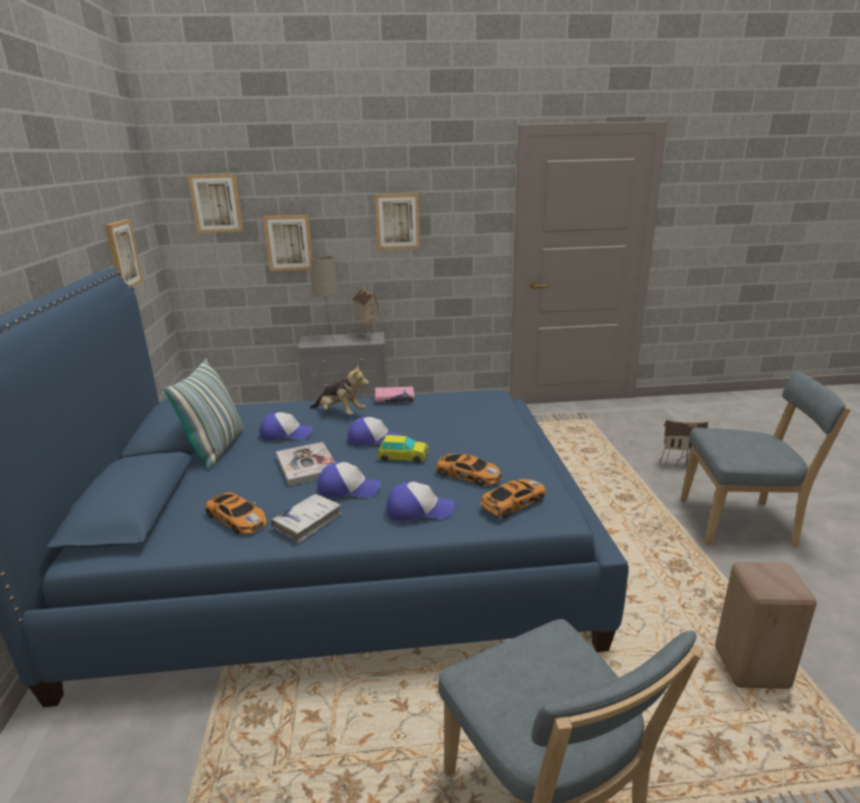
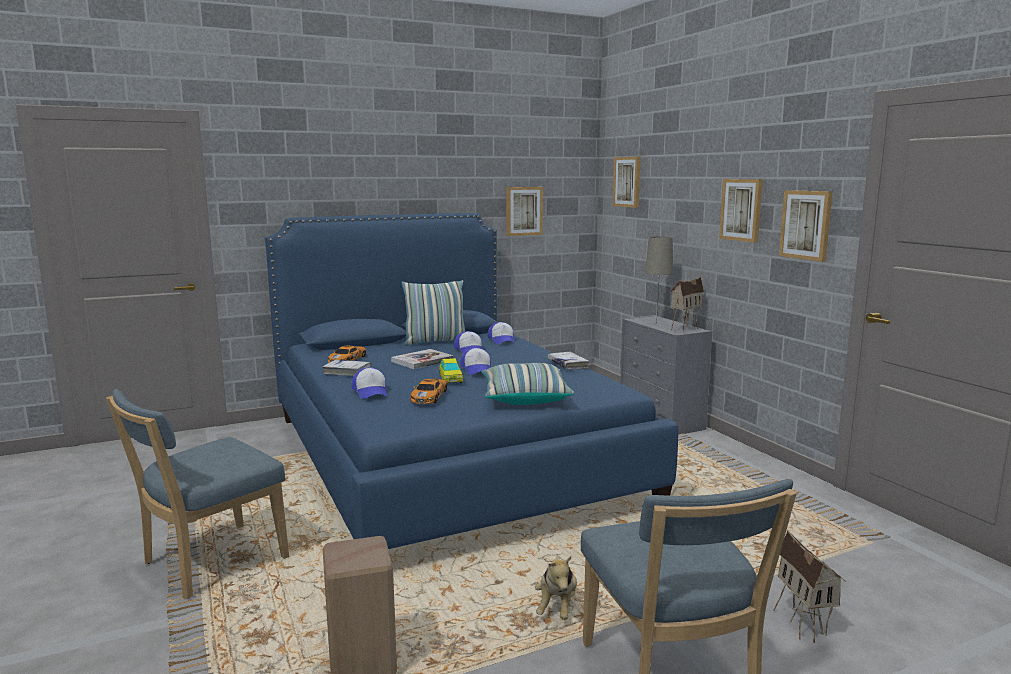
camera: 70 degrees right, 10 degrees down
picture [263,215,313,271] -> picture moved to [779,190,833,262]
plush toy [310,365,369,415] -> plush toy moved to [535,556,577,620]
cap [317,462,381,498] -> cap moved to [488,322,515,344]
pink book [374,387,414,402] -> white book [547,352,589,370]
toy car [480,479,546,518] -> none
none -> pillow [482,363,575,405]

